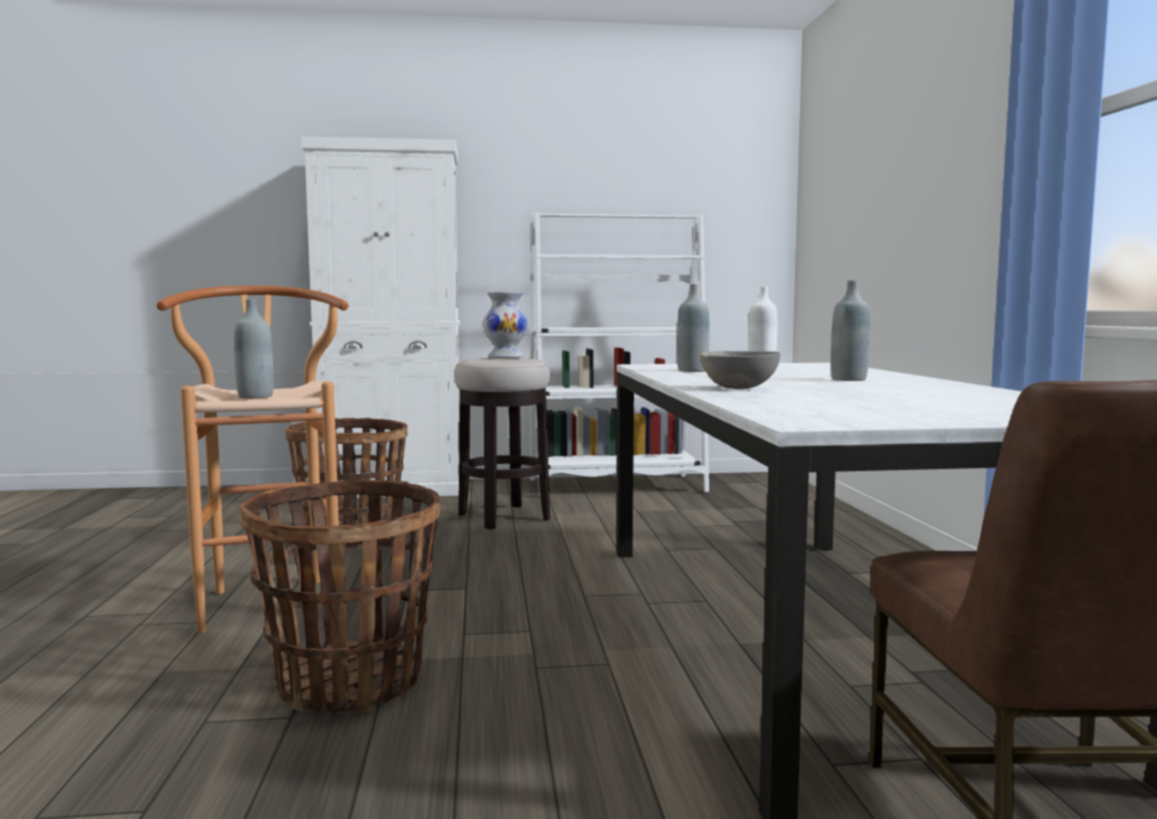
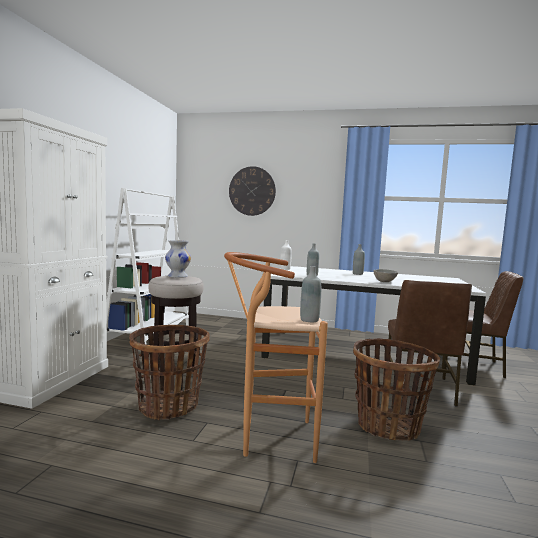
camera: 70 degrees left, 0 degrees up
none -> wall clock [229,166,276,216]
none -> brown chair [388,280,472,407]

